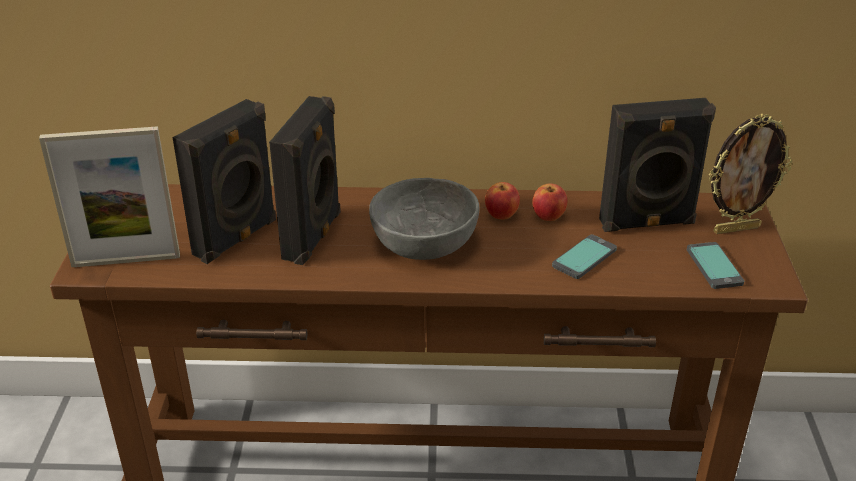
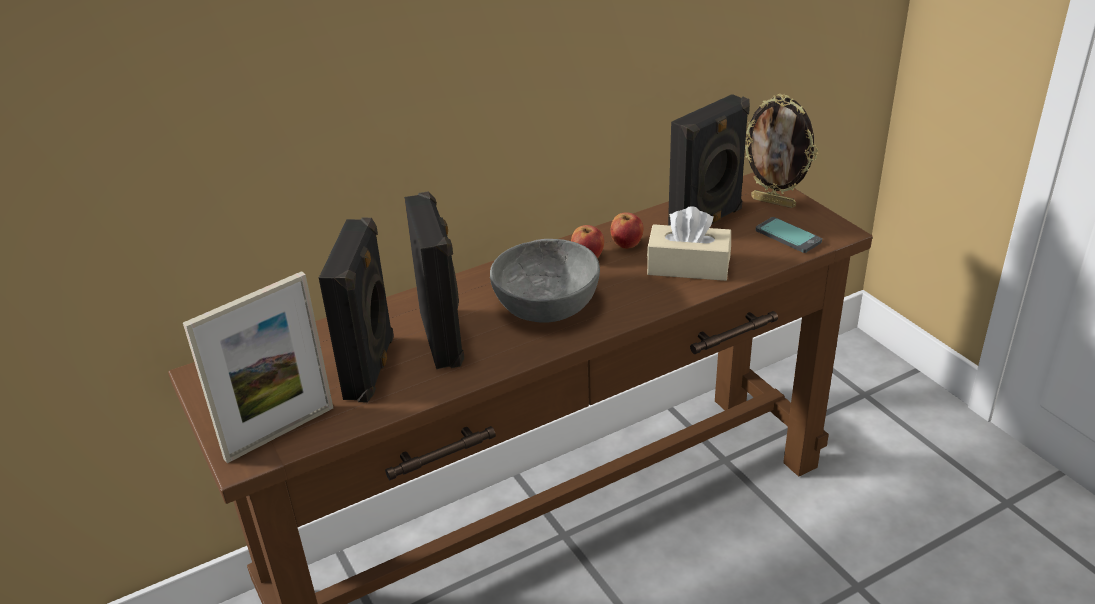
camera: 30 degrees left, 0 degrees up
phone [552,235,617,279] -> beige tissue box [647,206,731,281]
picture frame [709,114,792,234] -> picture frame turned 75 degrees clockwise [745,94,818,208]

